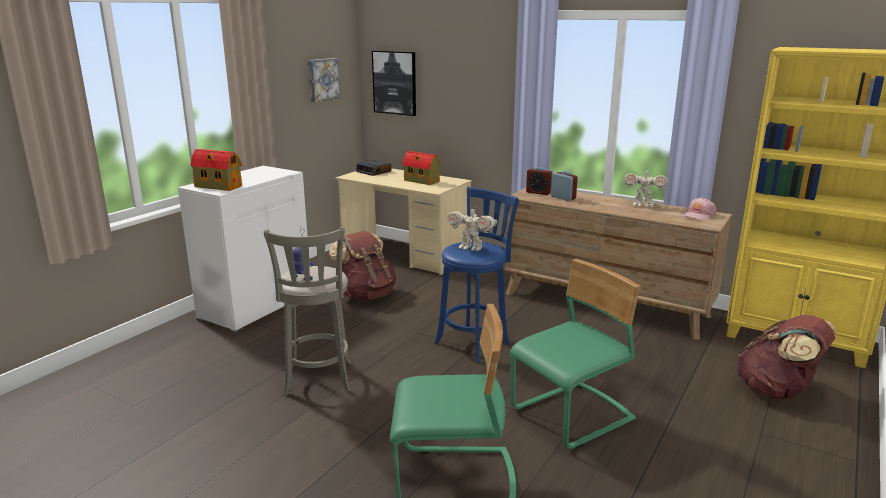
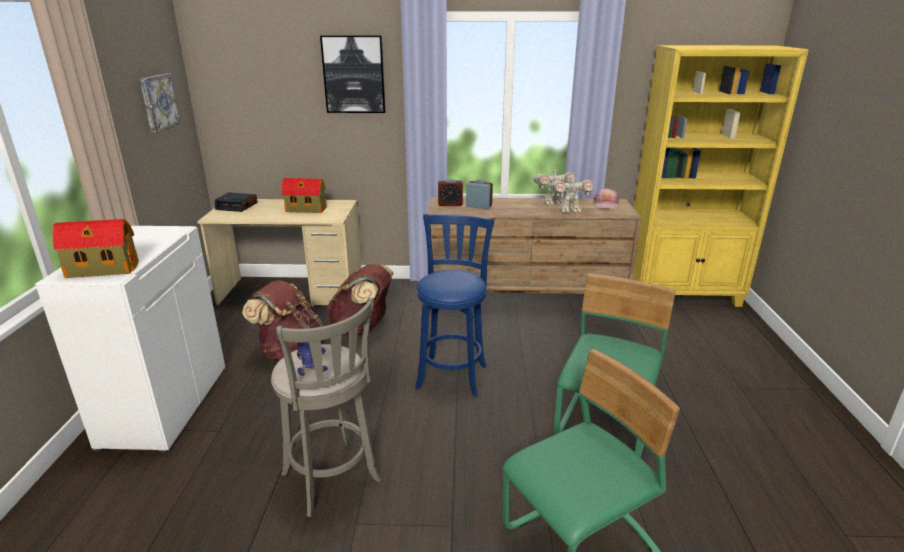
camera: 30 degrees left, 5 degrees up
picture [372,51,416,116] -> picture moved to [320,35,385,113]
toy robot [447,208,497,251] -> toy robot moved to [550,174,594,213]
brown backpack [738,315,836,399] -> brown backpack moved to [327,264,394,335]

